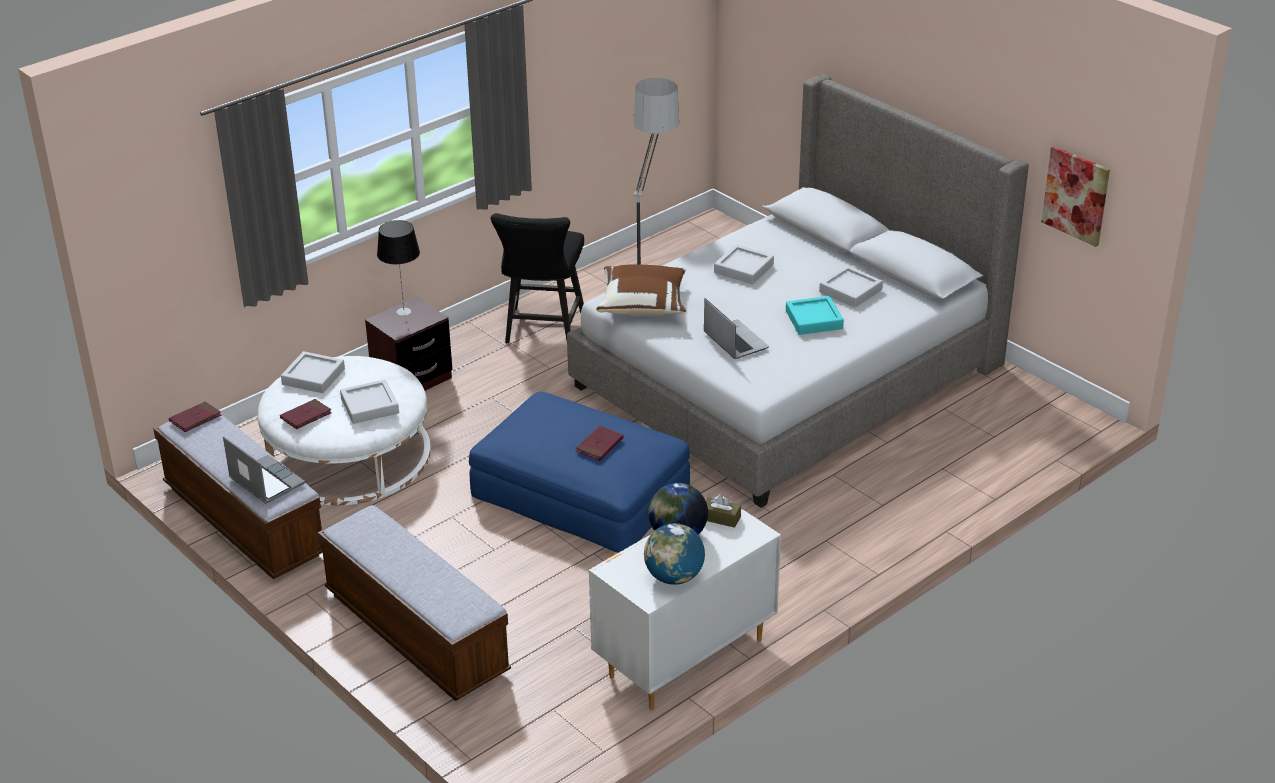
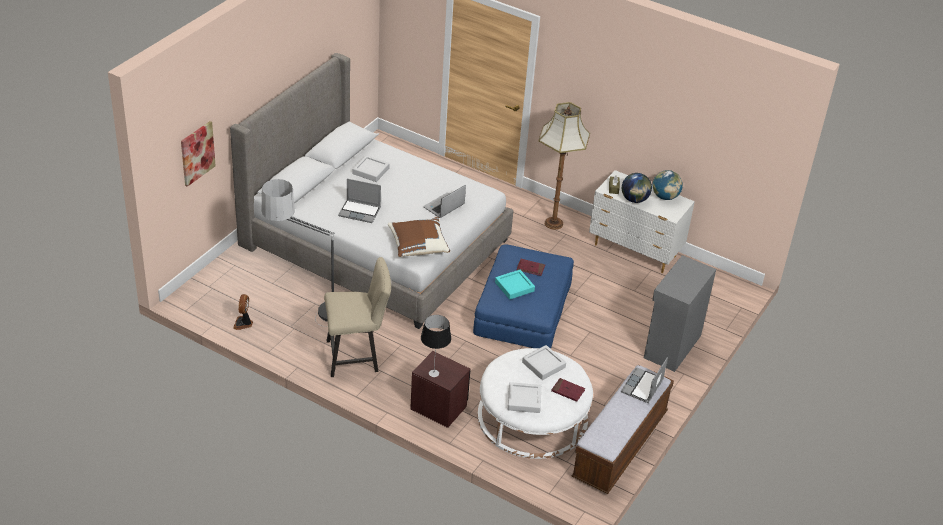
camera: 110 degrees left, 5 degrees up
red book [169,402,221,432] -> none
bench [318,505,511,701] -> grey cabinet [644,255,716,372]
black chair [491,213,584,343] -> beige chair [324,257,391,377]
grey tray [714,245,774,284] -> laptop [338,179,381,223]
turquoise tray [786,296,844,335] -> turquoise tray moved to [495,270,535,300]
picture [1041,146,1110,247] -> picture moved to [181,121,216,187]
none -> fan [233,294,253,330]
none -> floor lamp [539,102,590,230]

